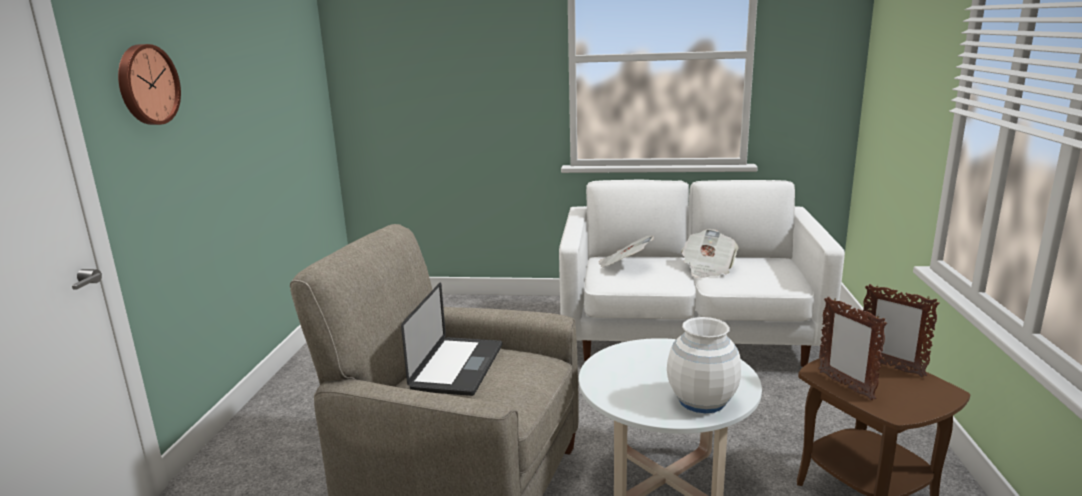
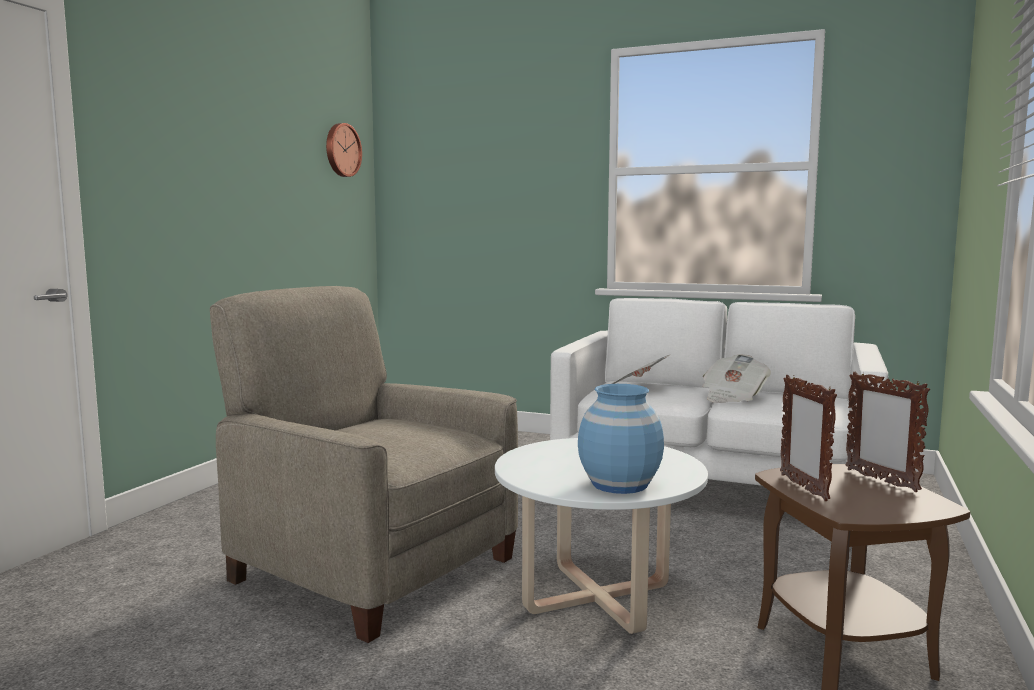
camera: 15 degrees right, 10 degrees down
wall clock [118,44,181,125] -> wall clock moved to [326,123,362,177]
laptop [401,282,502,396] -> none
white vase [667,317,741,413] -> blue vase [578,384,664,494]

